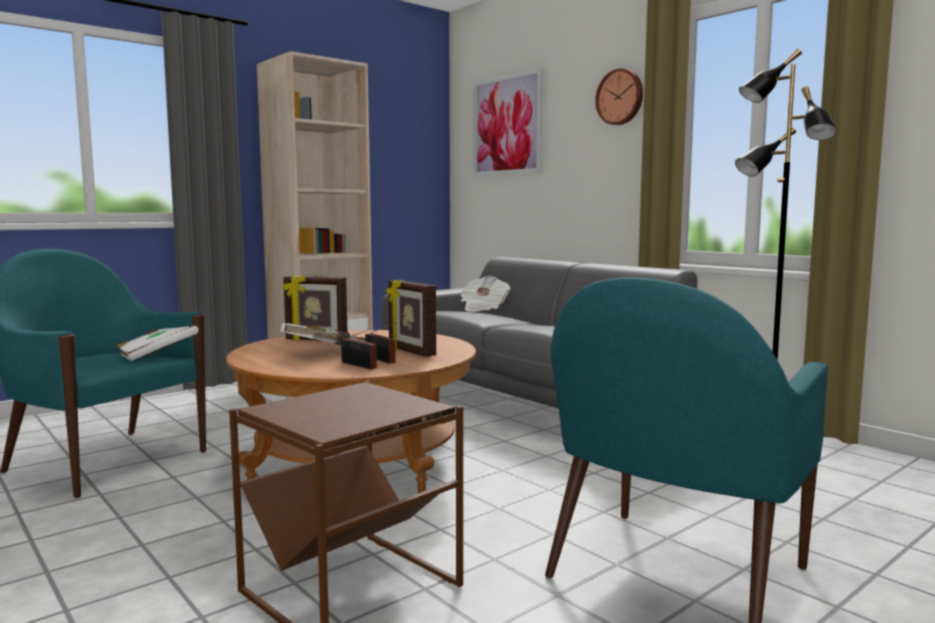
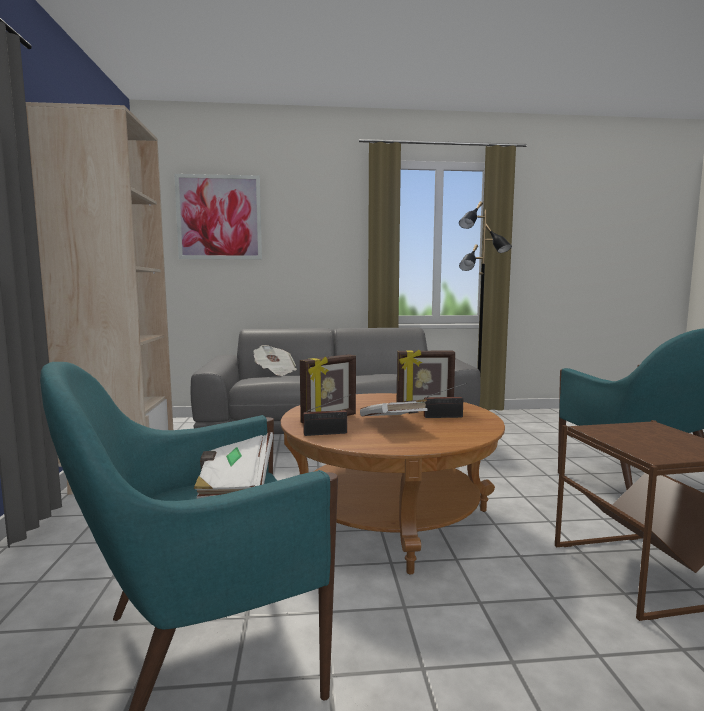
camera: 55 degrees left, 0 degrees up
radio [341,326,378,369] -> radio moved to [303,394,351,436]
wall clock [595,68,643,125] -> none

